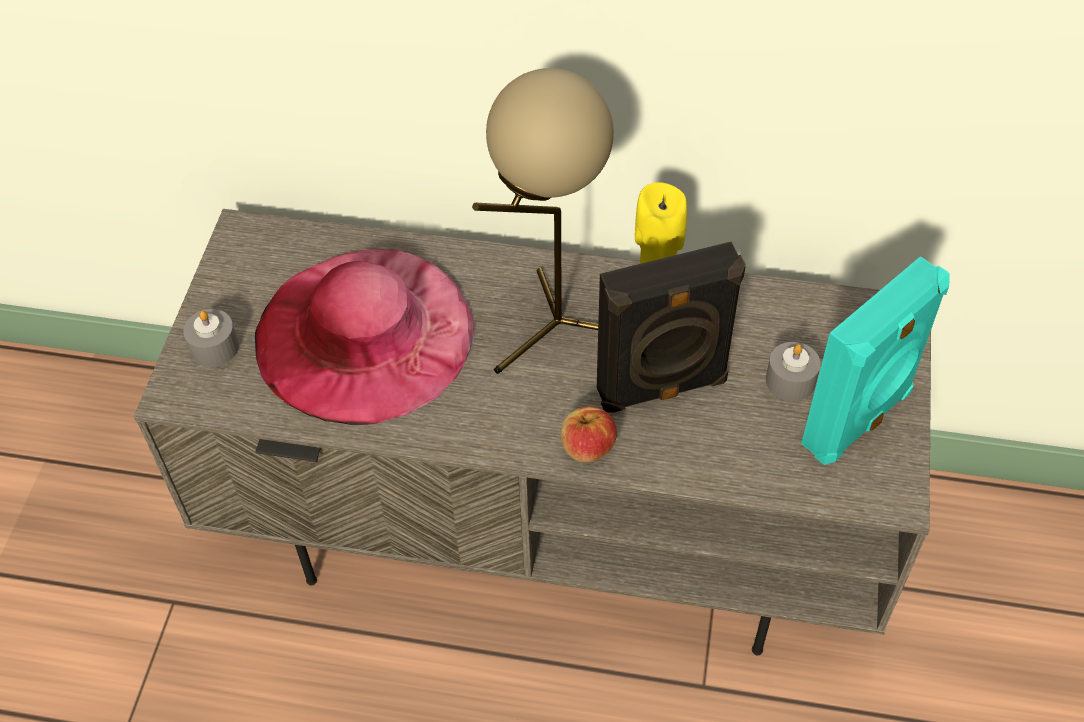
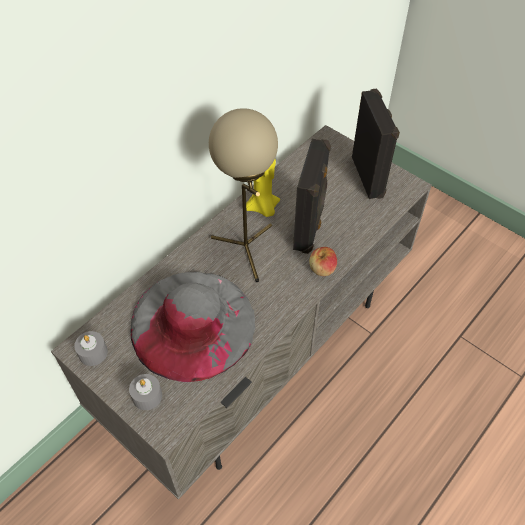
camera: 60 degrees left, 0 degrees up
pink hat [255,249,474,425] -> grey hat [130,272,255,382]
grey candle [766,342,820,401] -> grey candle moved to [74,331,108,366]
turquoise speaker [801,256,950,465] -> black speaker [352,88,400,199]

